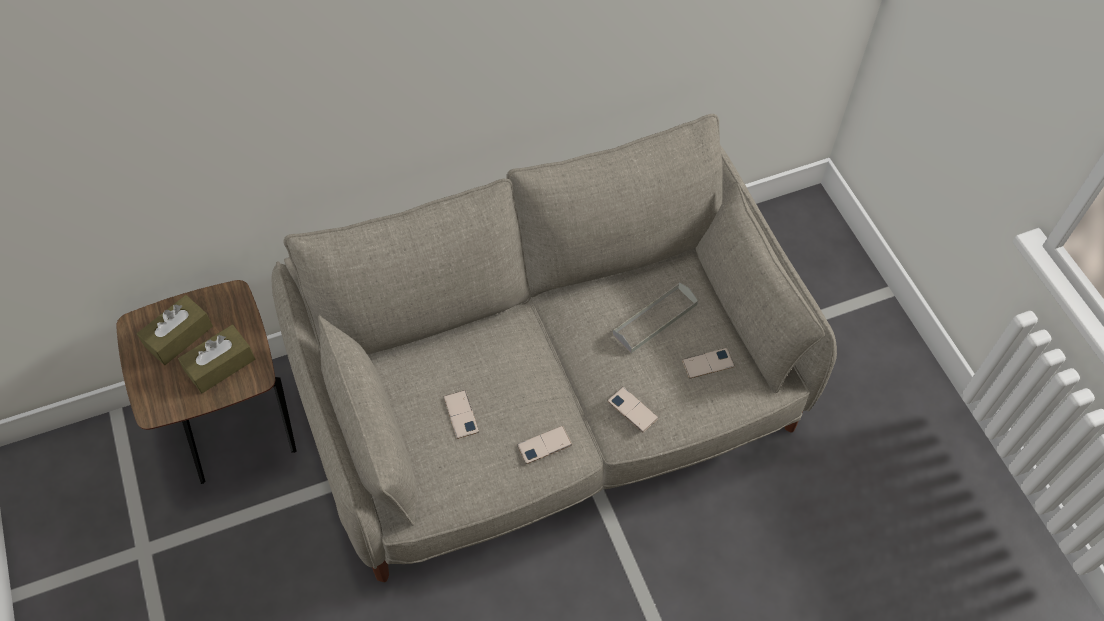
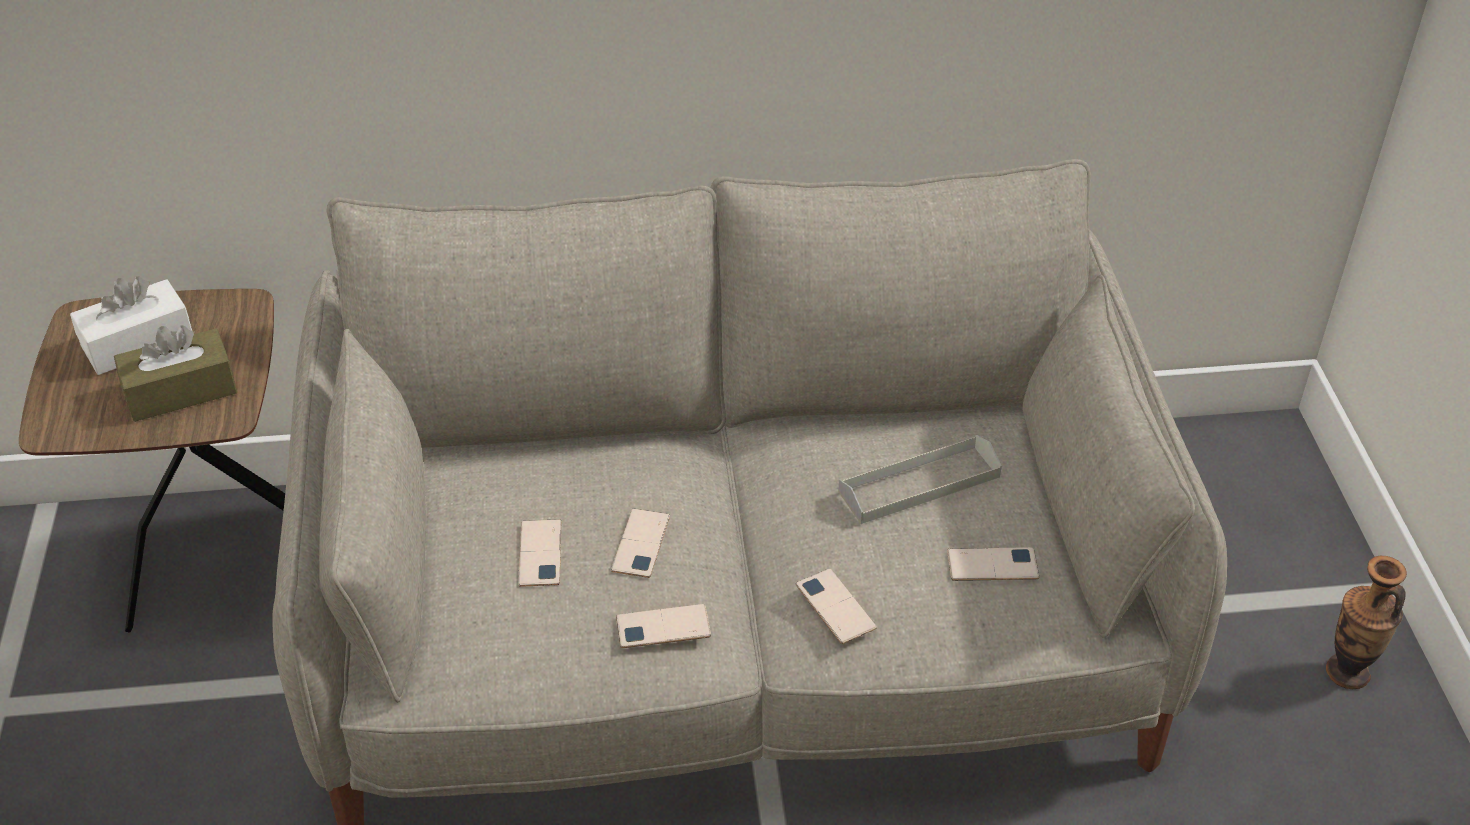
camera: 15 degrees right, 15 degrees down
brown tissue box [137,295,213,365] -> white tissue box [70,276,192,375]
none -> phone [611,508,670,578]
none -> vase [1326,556,1407,689]

